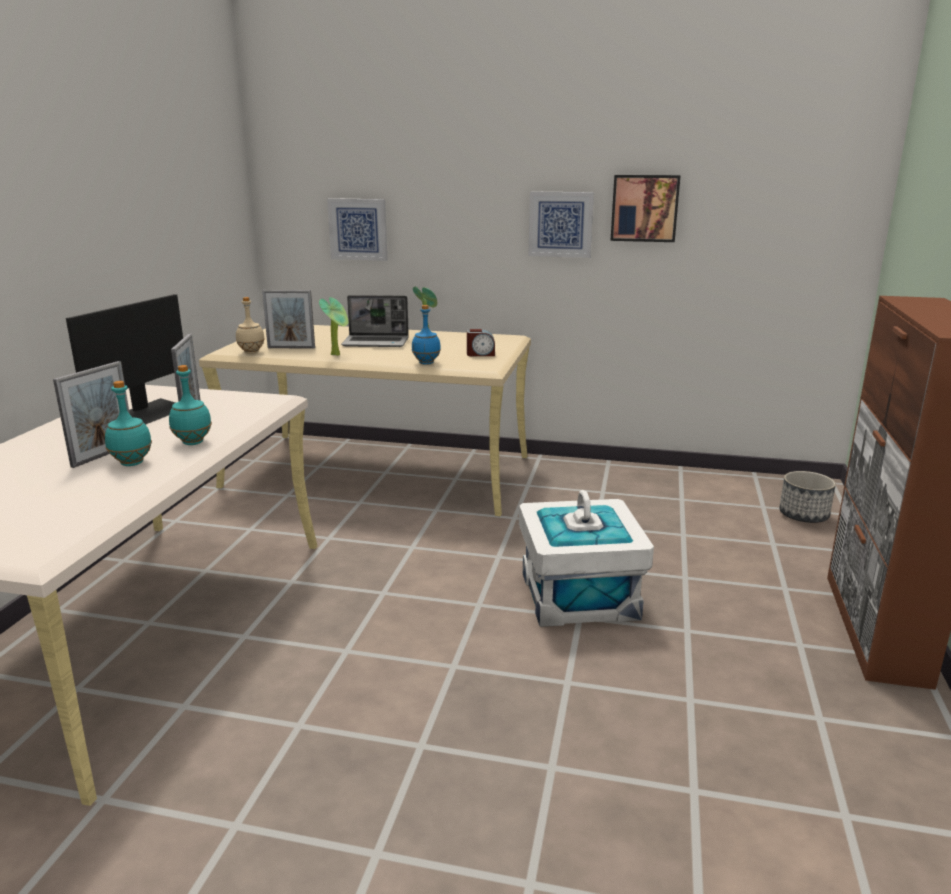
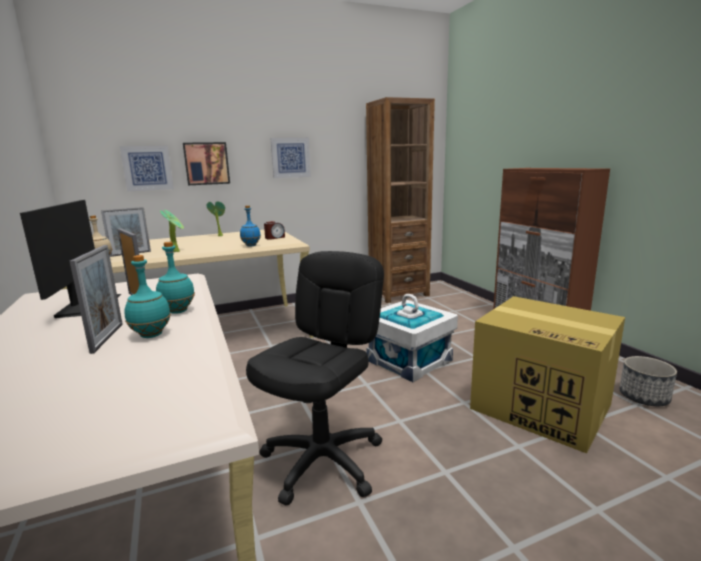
camera: 35 degrees left, 5 degrees down
laptop [341,295,409,347] -> none
picture [610,175,681,242] -> picture moved to [183,142,230,185]
planter [779,471,836,523] -> planter moved to [619,356,677,406]
none -> black office chair [246,251,384,505]
none -> brown bookcase [366,97,435,303]
none -> cardboard box [470,296,625,454]

